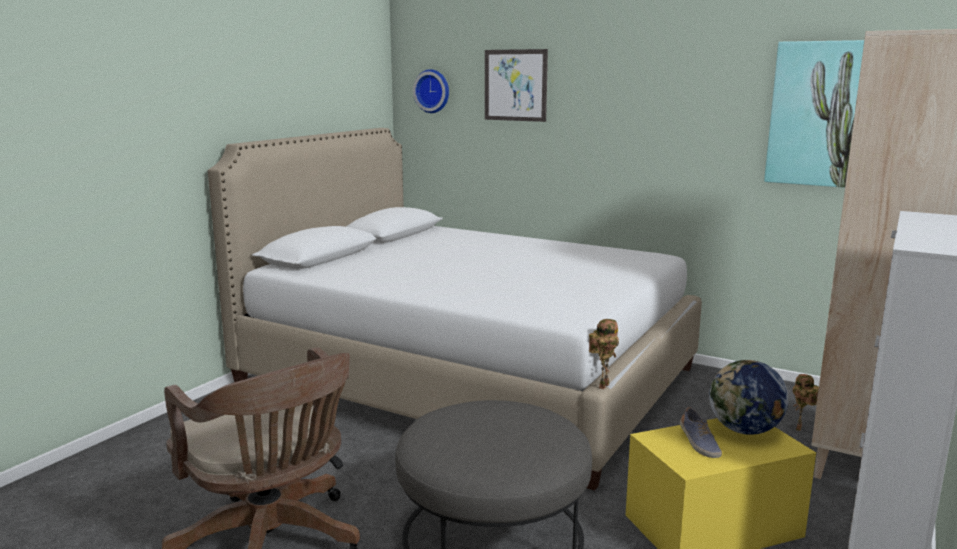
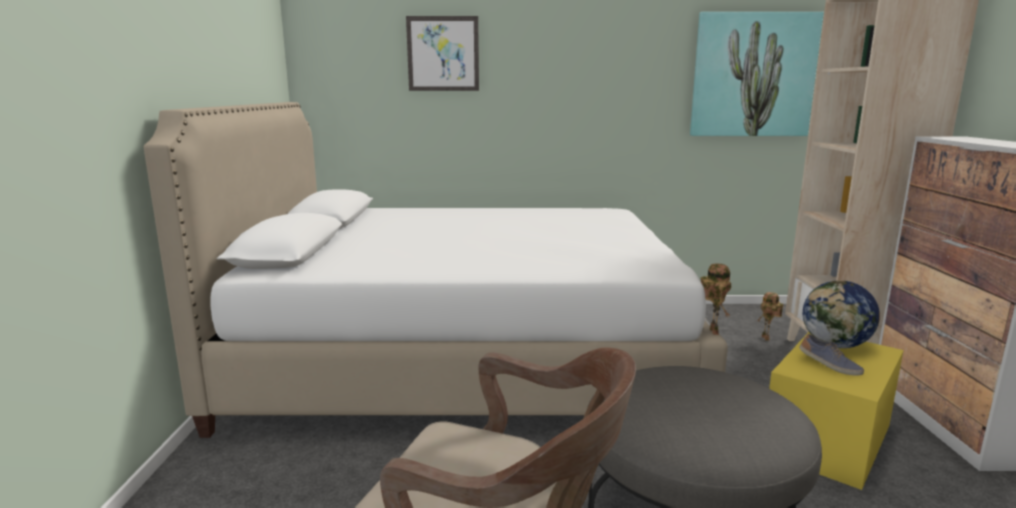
camera: 30 degrees left, 0 degrees up
wall clock [413,69,449,113] -> none

